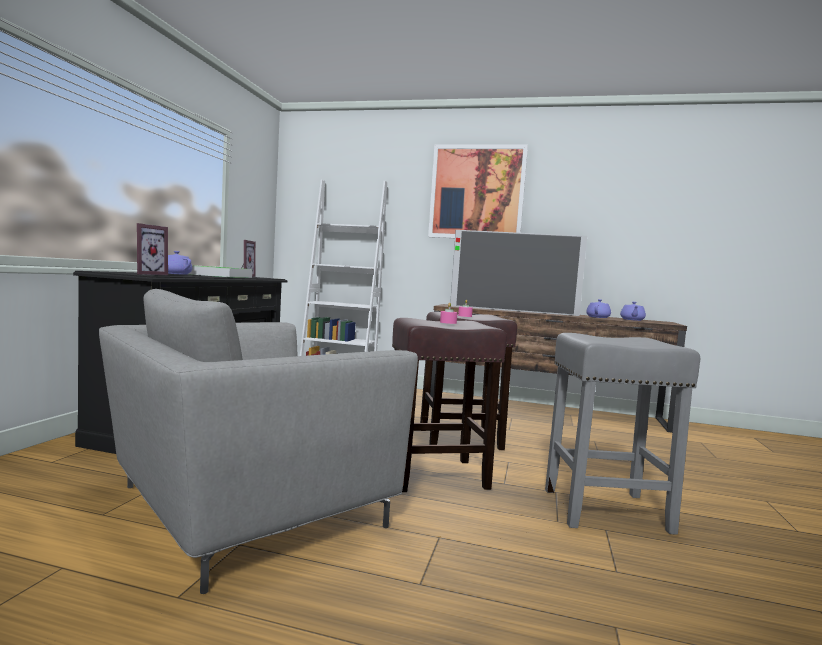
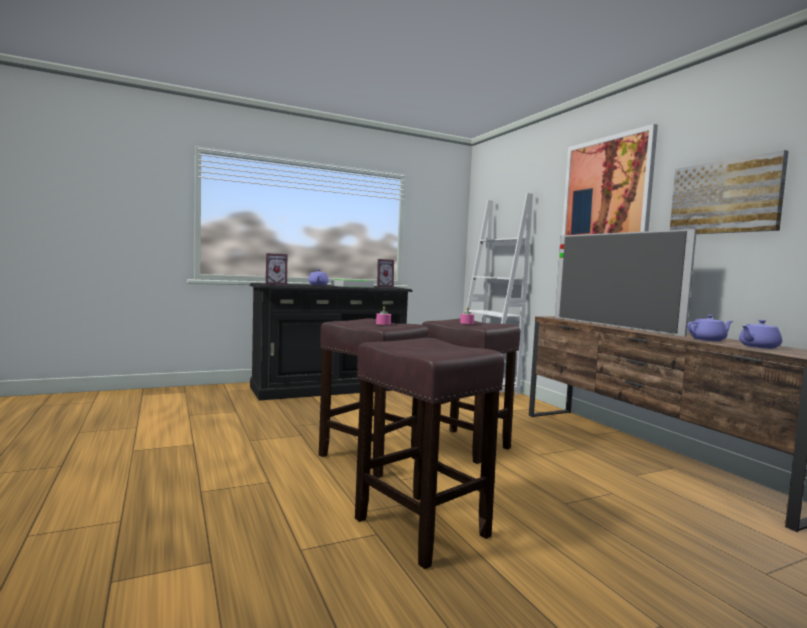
camera: 50 degrees right, 0 degrees up
grey armchair [99,289,418,594] -> none
grey stool [545,333,700,535] -> brown stool [355,338,505,569]
none -> picture [670,150,788,234]

